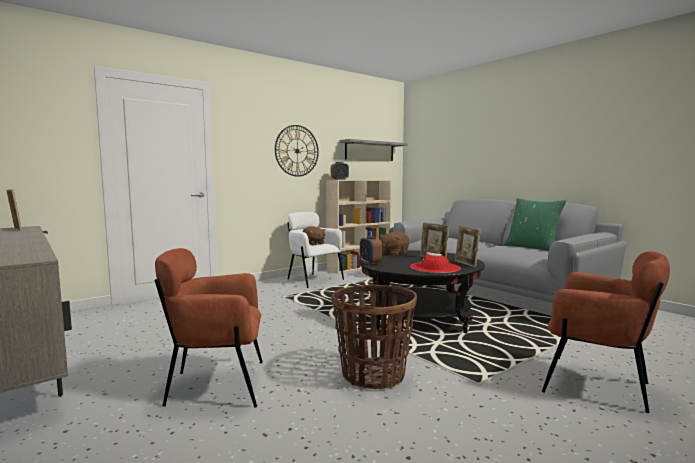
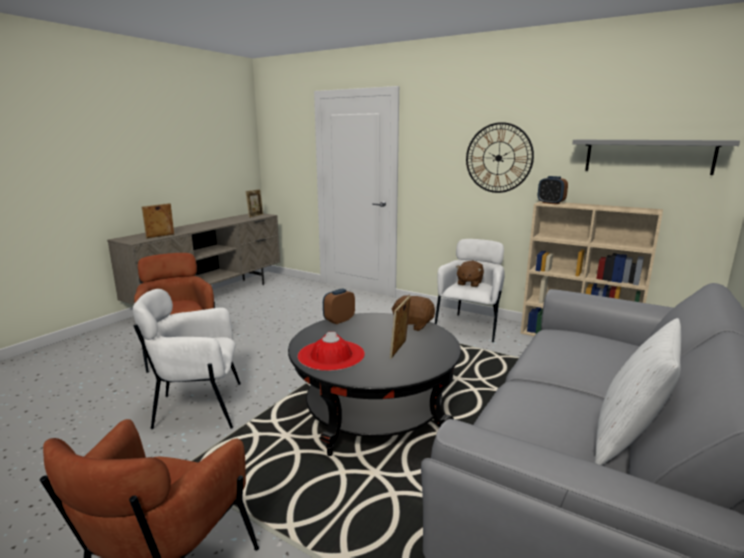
camera: 70 degrees right, 10 degrees up
basket [332,284,417,389] -> white armchair [133,289,241,429]
picture frame [455,225,481,267] -> picture frame moved to [142,203,174,239]
green pillow [505,198,566,251] -> white pillow [595,318,681,465]

